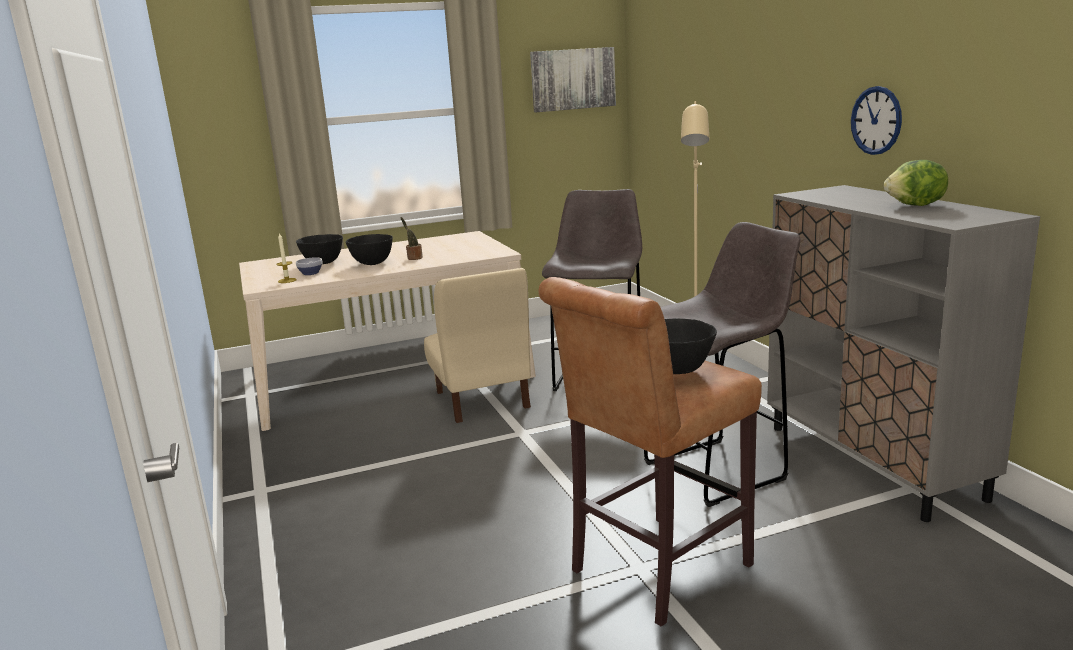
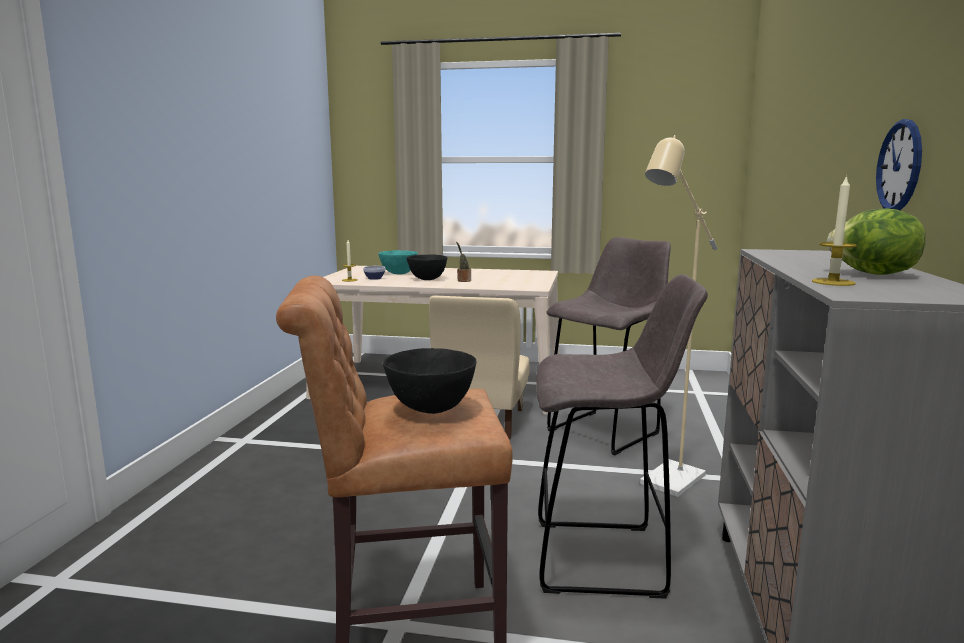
camera: 30 degrees right, 5 degrees down
black bowl [296,234,343,264] -> turquoise bowl [378,250,418,275]
picture [530,47,616,112] -> none
none -> candle [812,175,857,286]

